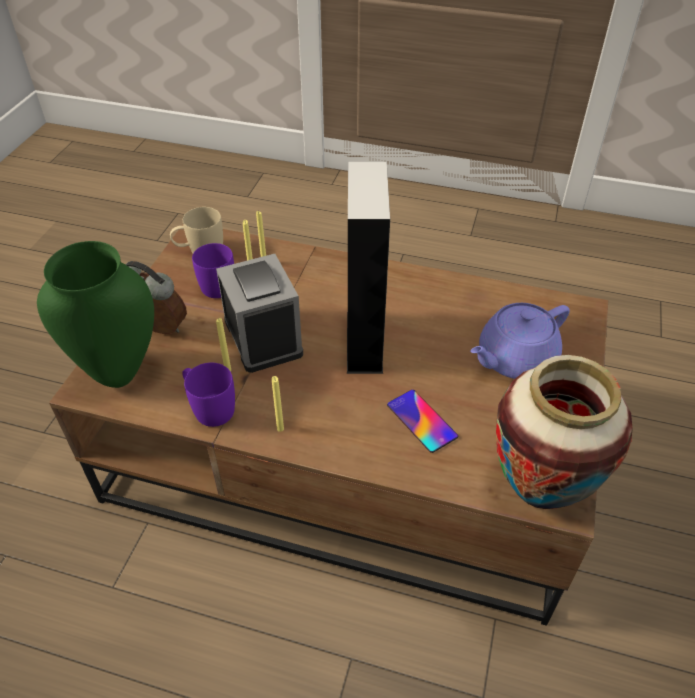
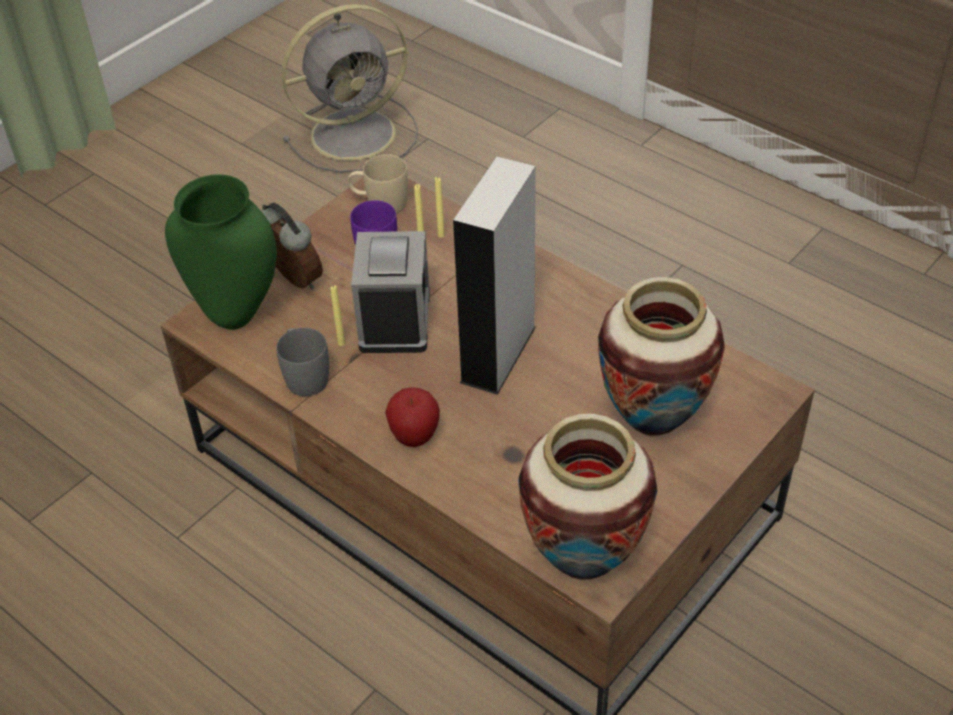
camera: 25 degrees right, 0 degrees up
purple mug [182,363,235,427] -> grey mug [276,328,329,396]
yellow candle [272,376,284,432] -> none
phone [387,390,458,453] -> none
purple teapot [470,303,570,379] -> vase [598,277,725,436]
none -> grey fan [282,4,418,173]
none -> apple [385,387,440,447]

